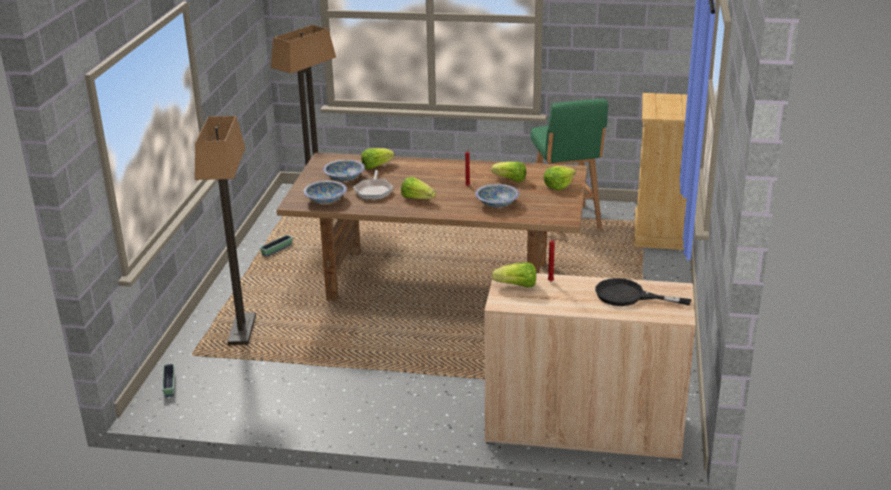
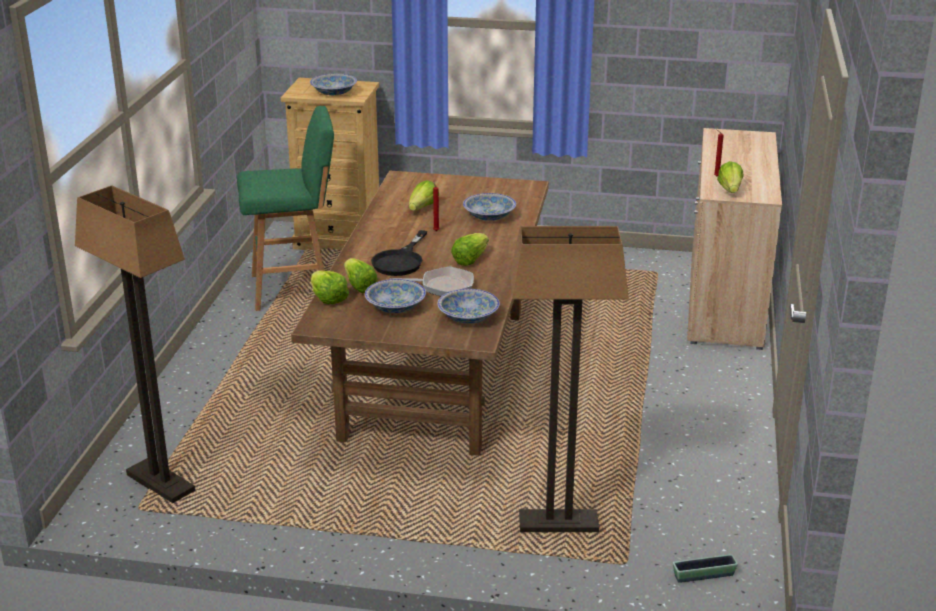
camera: 90 degrees left, 0 degrees up
planter [260,235,293,257] -> none
lettuce [543,166,576,190] -> lettuce moved to [311,270,349,304]
black frying pan [595,278,691,306] -> black frying pan moved to [371,230,427,276]
none -> bowl [310,74,357,95]

